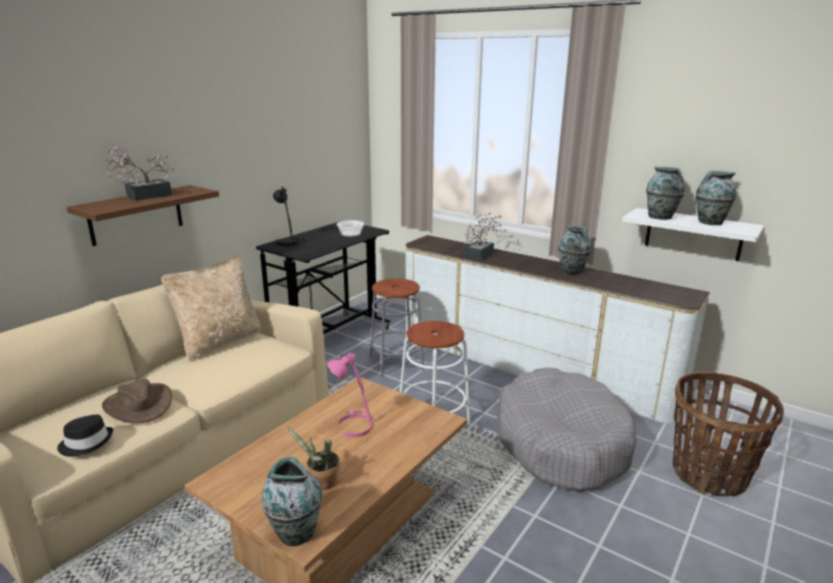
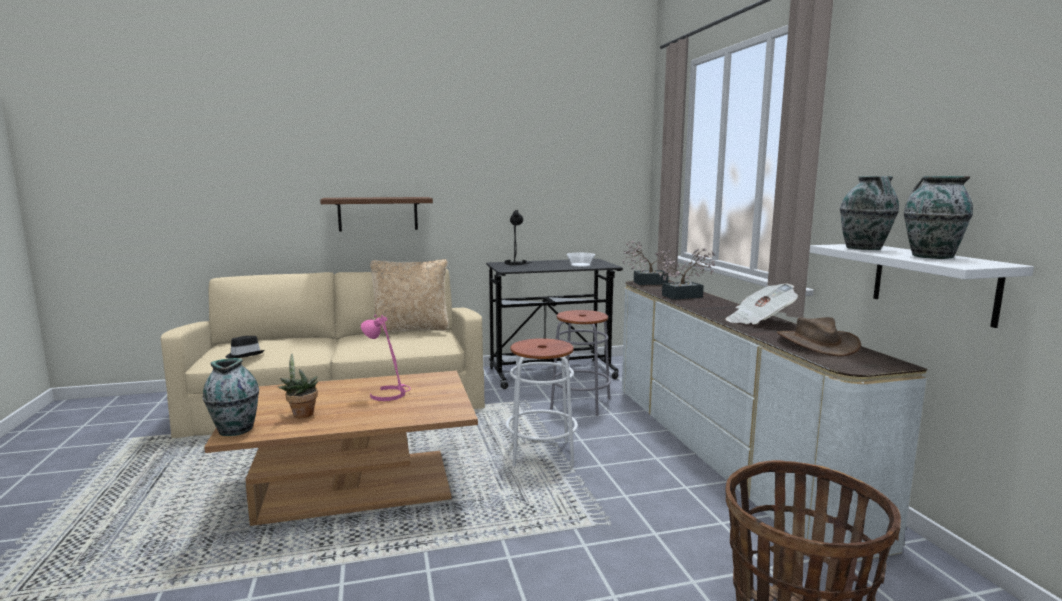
camera: 40 degrees right, 10 degrees down
brown hat [102,379,172,423] -> brown hat moved to [776,317,861,357]
potted plant [106,146,174,201] -> potted plant moved to [622,240,675,285]
grey dog bed [497,368,637,492] -> none
vase [558,225,592,274] -> newspaper [726,284,798,324]

